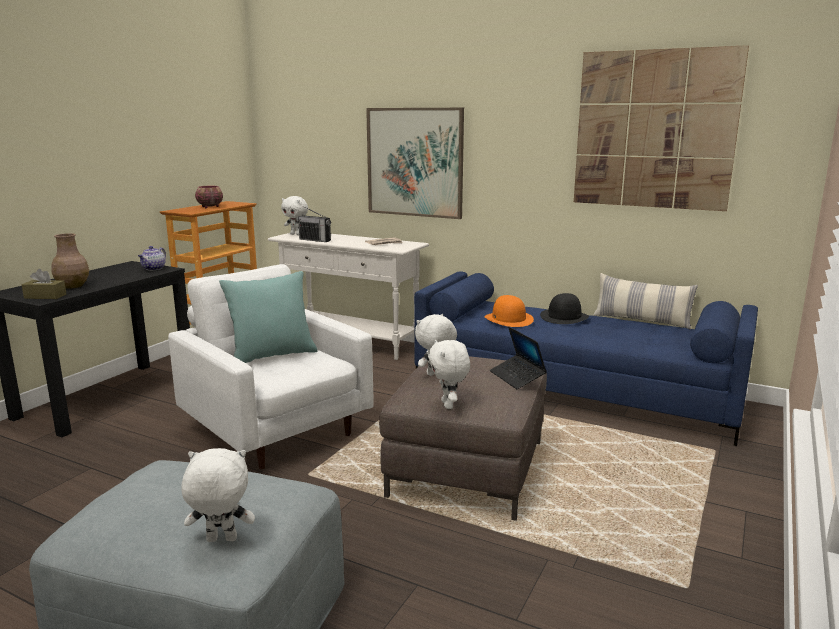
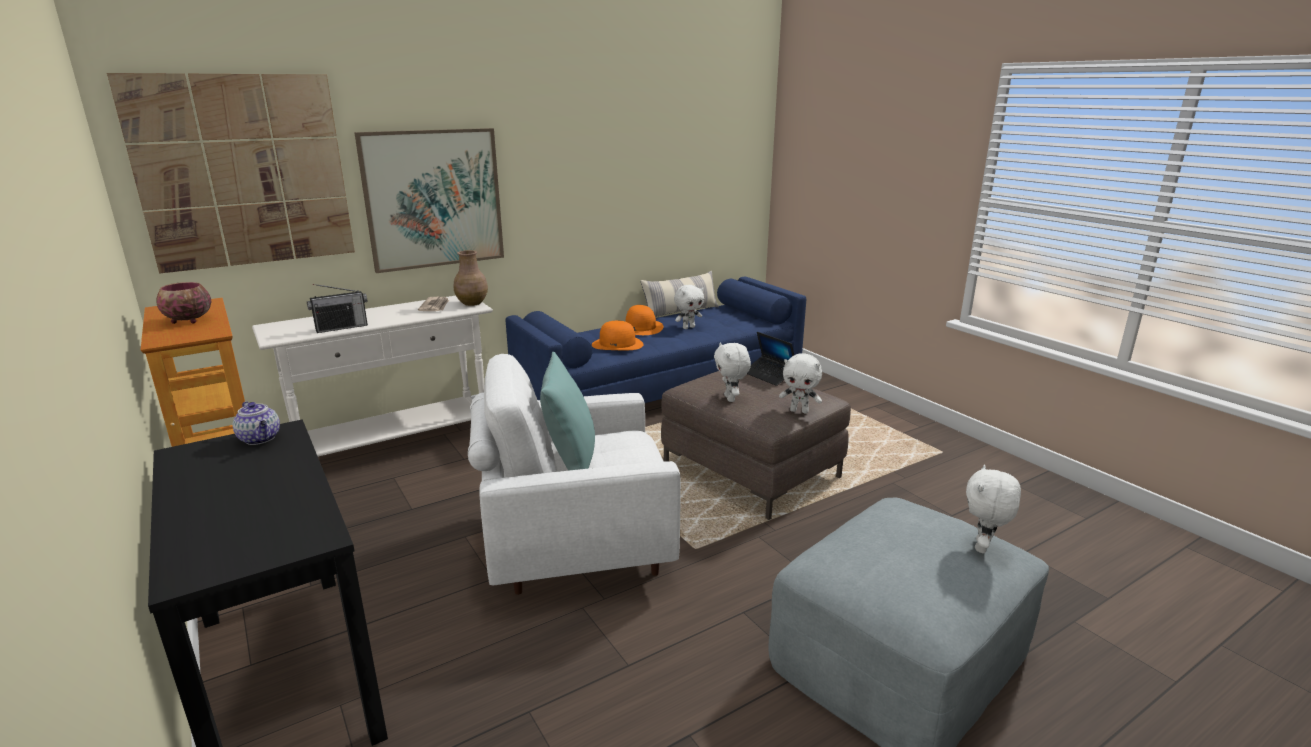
camera: 60 degrees left, 5 degrees up
brown tissue box [22,269,66,299] -> none
brown vase [51,233,89,289] -> brown vase moved to [454,250,488,306]
white plush toy [281,196,308,235] -> white plush toy moved to [674,285,704,329]
laptop [490,327,547,389] -> laptop turned 45 degrees clockwise [747,332,794,386]
black hat [540,293,589,324] -> orange hat [625,305,663,335]
picture [574,45,749,211] -> picture moved to [107,73,355,273]

